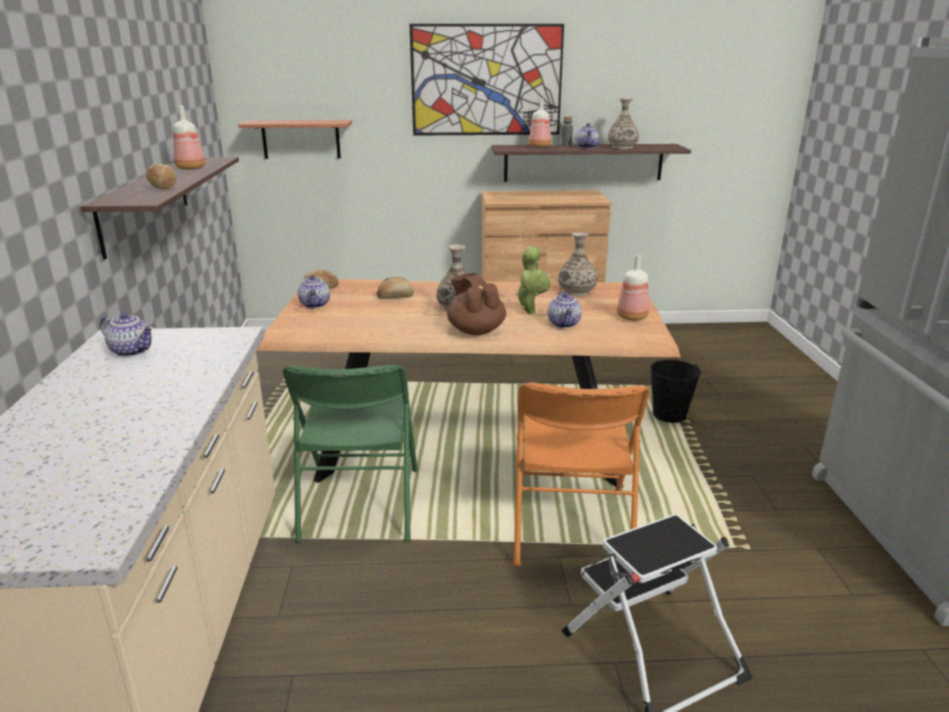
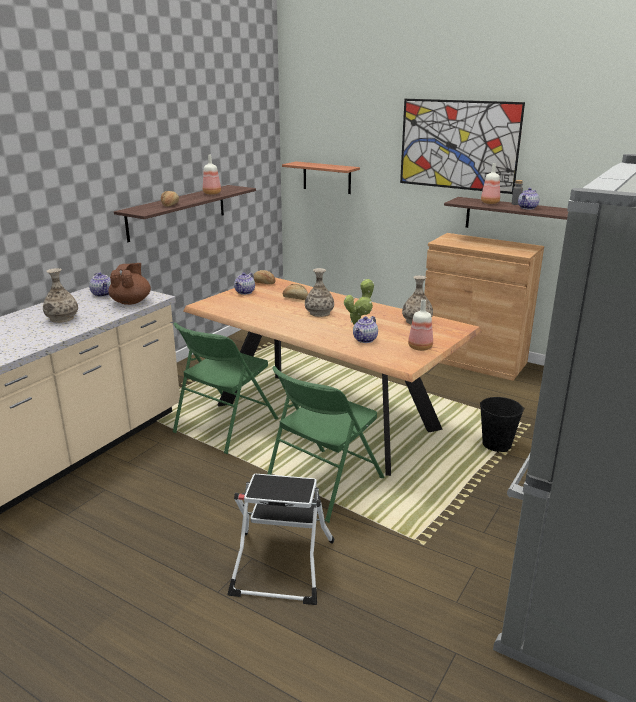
camera: 35 degrees right, 0 degrees up
brown teapot [447,273,506,335] -> brown teapot moved to [108,263,151,305]
orange chair [513,383,649,566] -> green chair [268,366,384,523]
vase [608,98,639,149] -> vase moved to [43,268,78,323]

